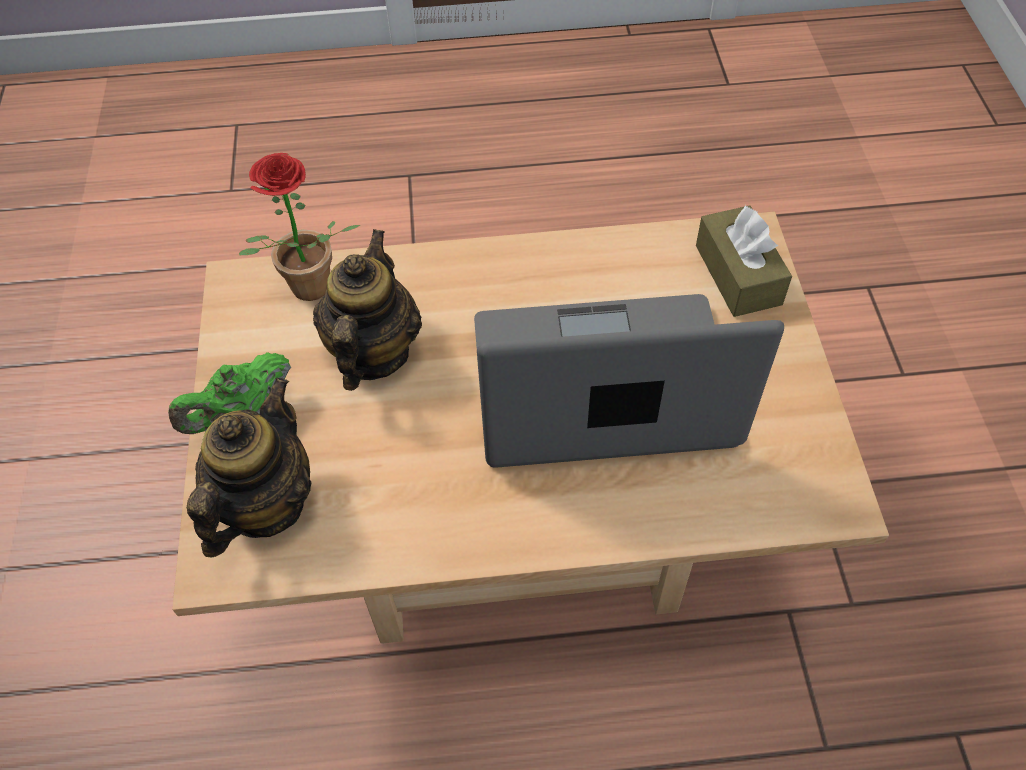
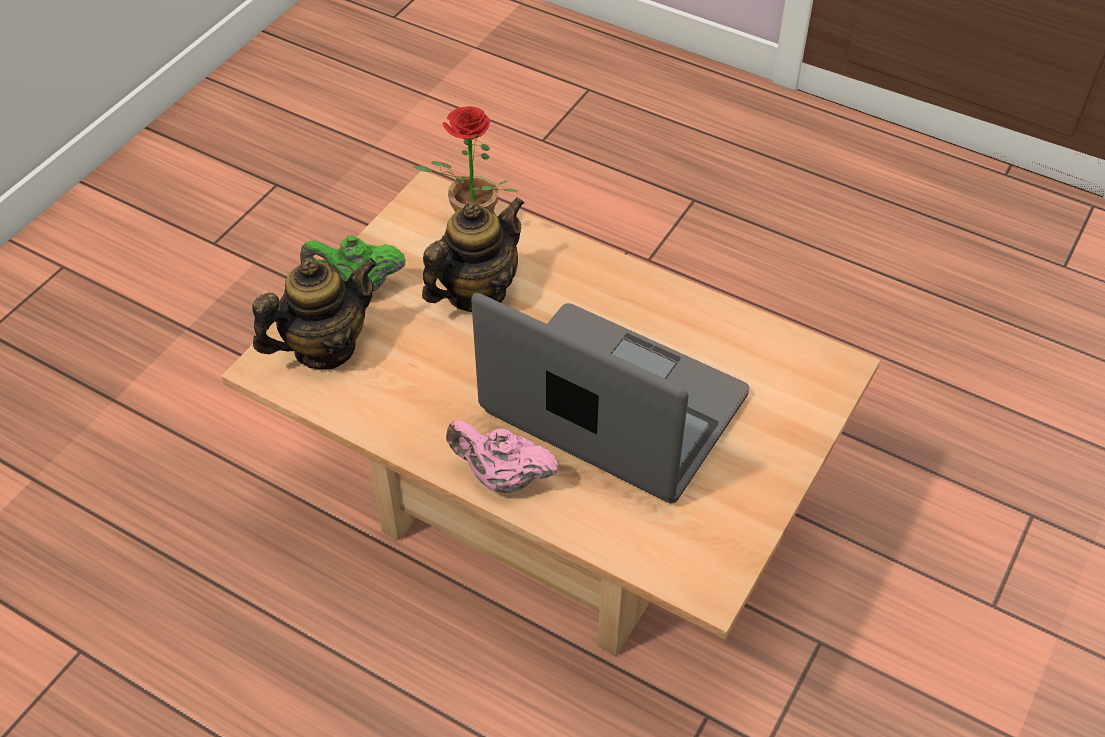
camera: 35 degrees right, 5 degrees down
brown tissue box [696,205,792,317] -> none
none -> pink teapot [446,420,558,493]

